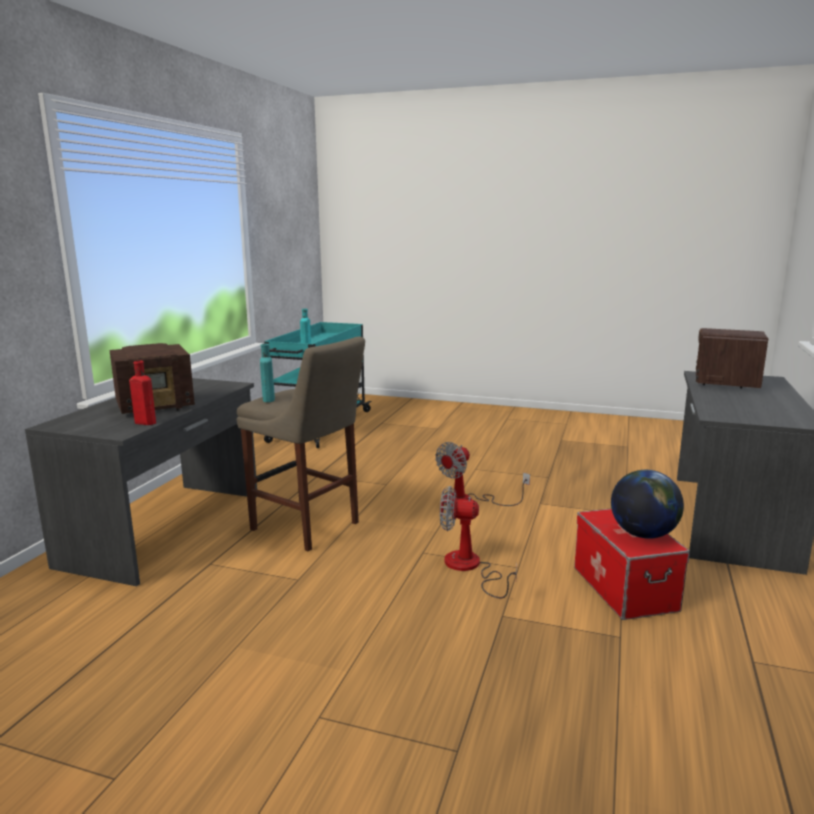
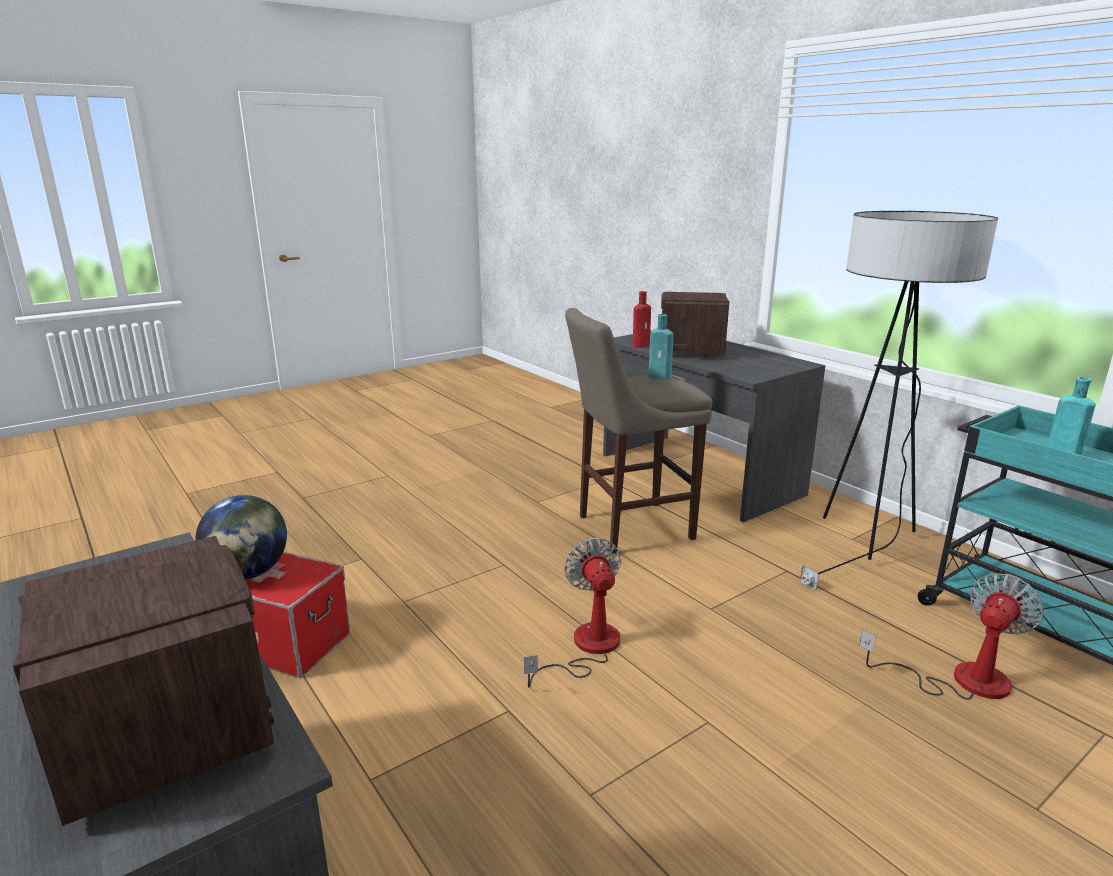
camera: 125 degrees right, 5 degrees up
fan [440,486,517,598] -> fan moved to [859,573,1044,700]
none -> floor lamp [799,211,998,590]

